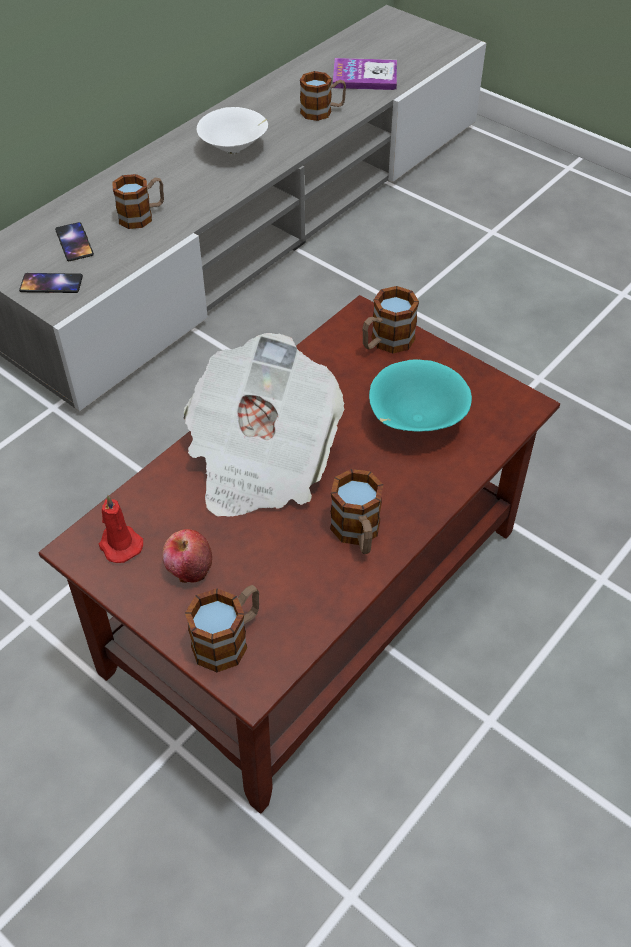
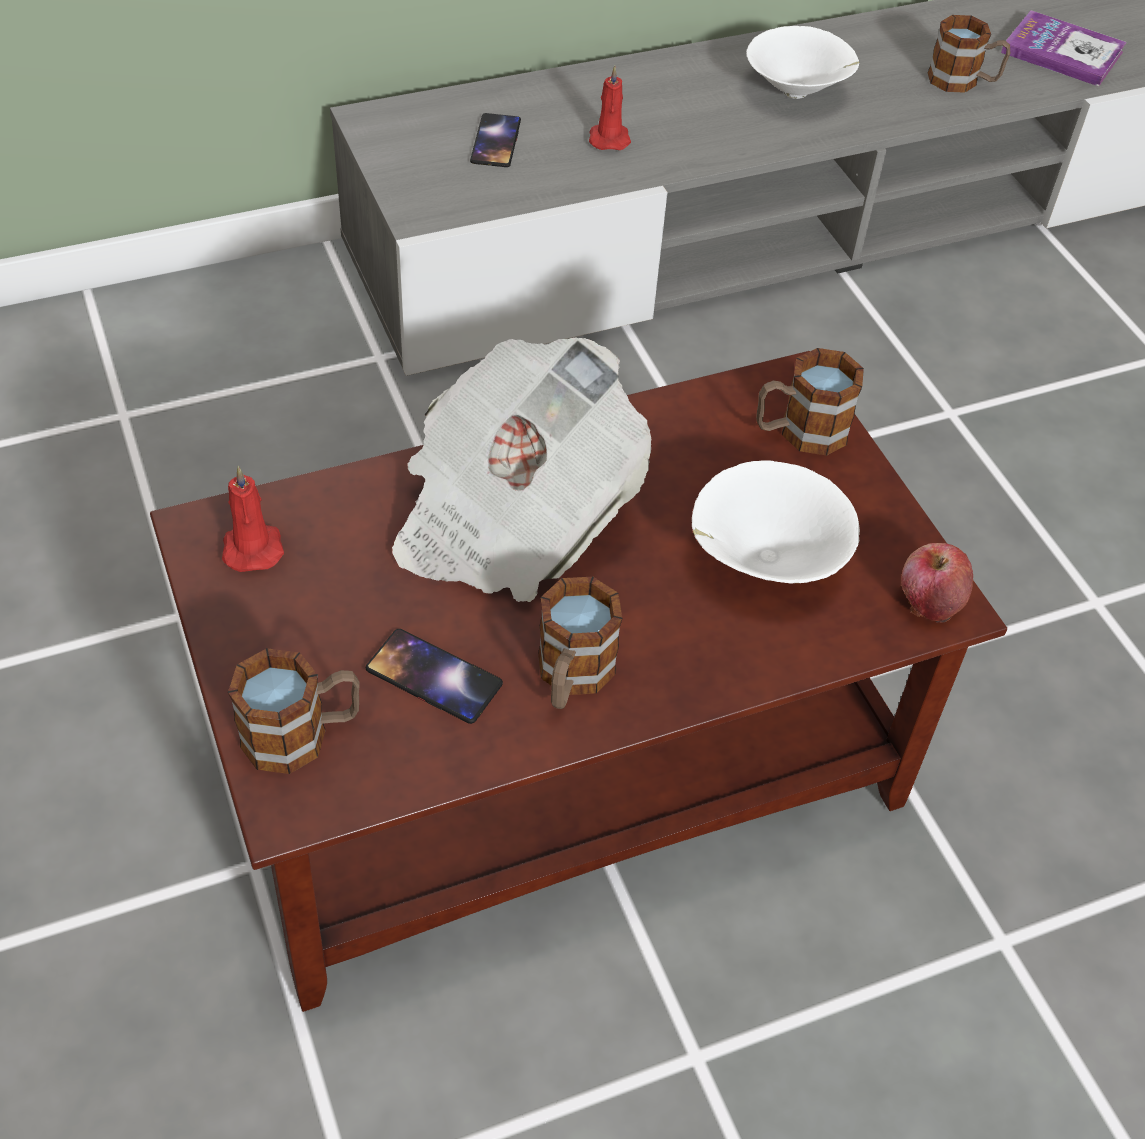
camera: 25 degrees right, 0 degrees up
phone [19,273,83,293] -> phone moved to [366,629,503,724]
mug [113,174,164,229] -> red candle [589,65,631,150]
apple [163,529,212,583] -> apple moved to [901,543,973,623]
turquoise bowl [369,359,472,432] -> white bowl [692,460,860,584]

